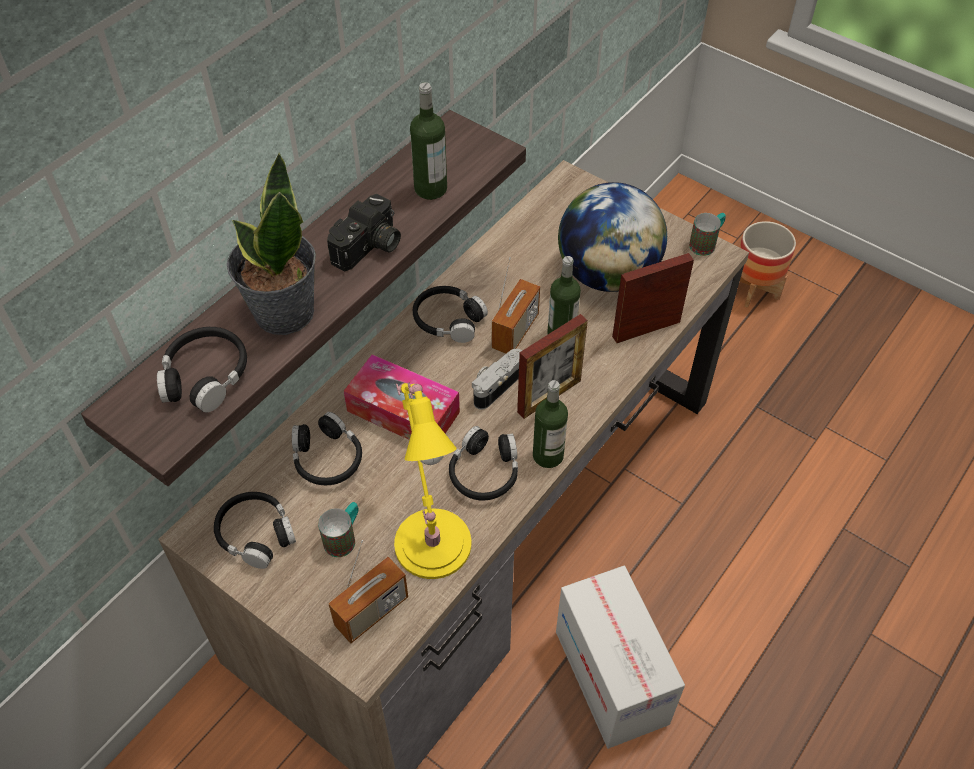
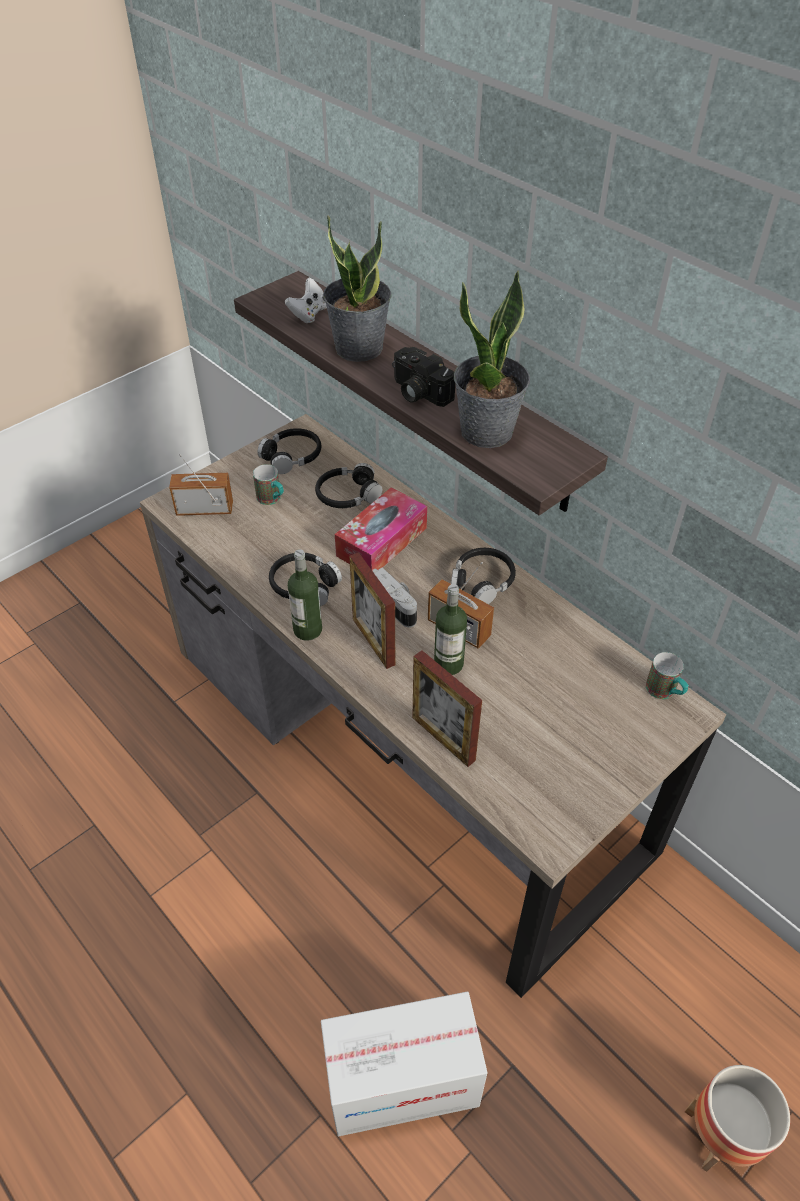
camera: 100 degrees right, 5 degrees down
black headphones [157,327,247,413] -> white game controller [285,278,327,323]
radio [328,540,408,644] -> radio turned 120 degrees clockwise [169,454,233,516]
yellow table lamp [394,383,471,579] -> none
bottle [410,82,447,200] -> potted plant [454,270,530,448]
cardboard box [556,566,685,749] -> cardboard box moved to [321,991,487,1136]
globe [558,182,667,292] -> none
picture frame [612,253,694,343] -> picture frame turned 150 degrees clockwise [412,650,482,767]
mug [689,213,726,256] -> mug moved to [646,652,689,699]

